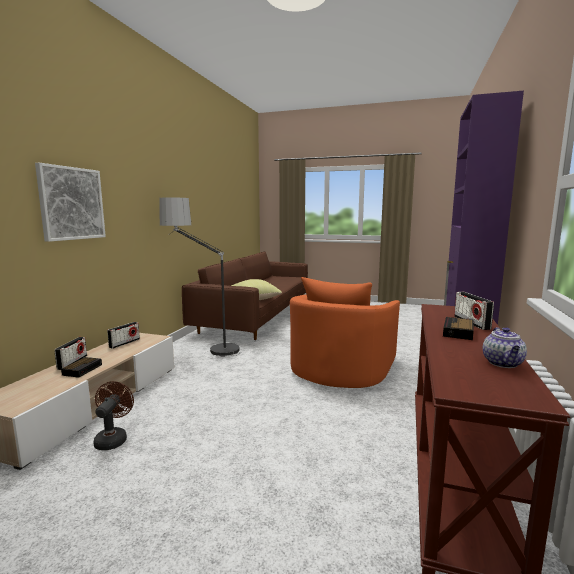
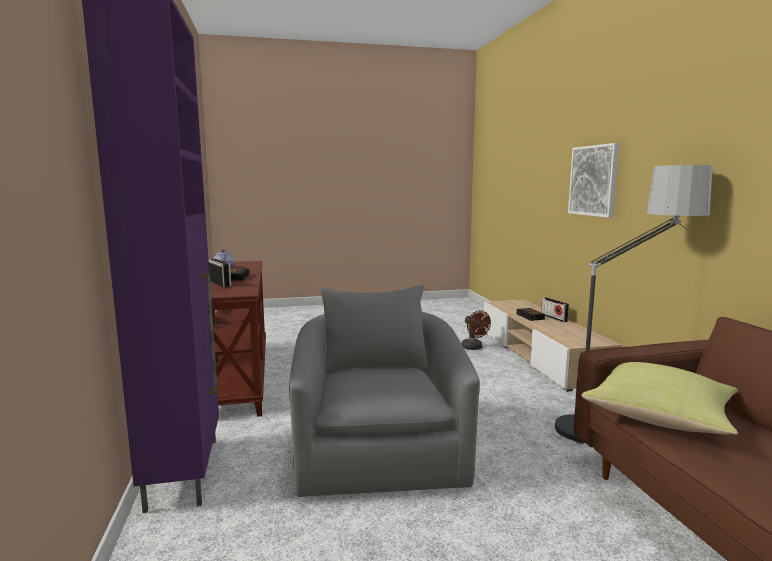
camera: 150 degrees right, 0 degrees up
radio [107,322,140,349] -> none
orange armchair [290,277,400,388] -> grey armchair [289,285,480,497]

